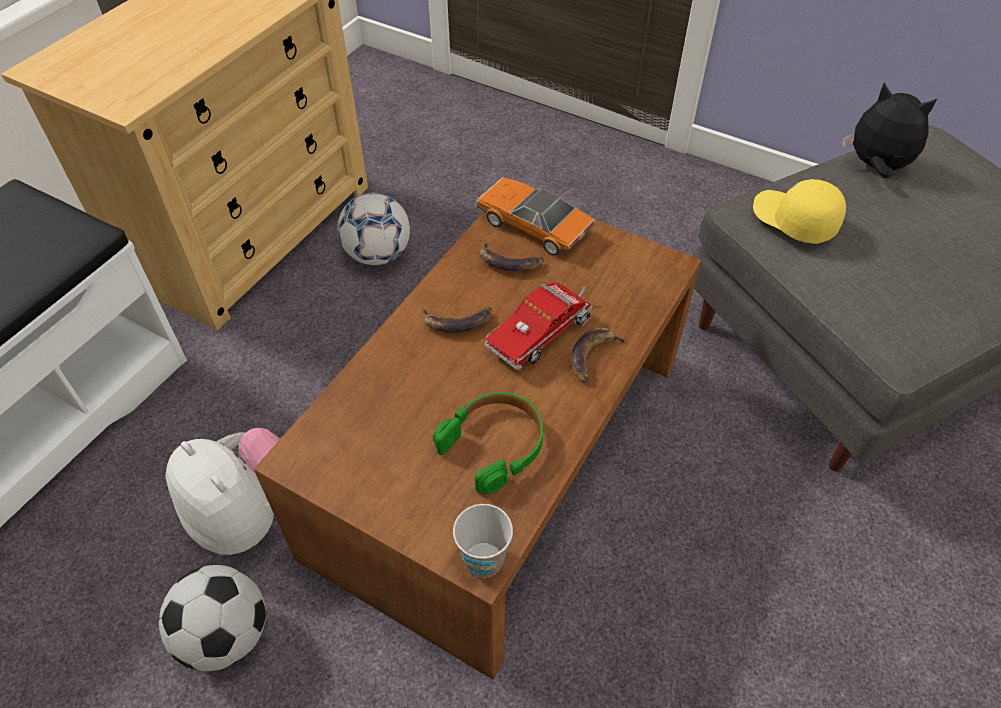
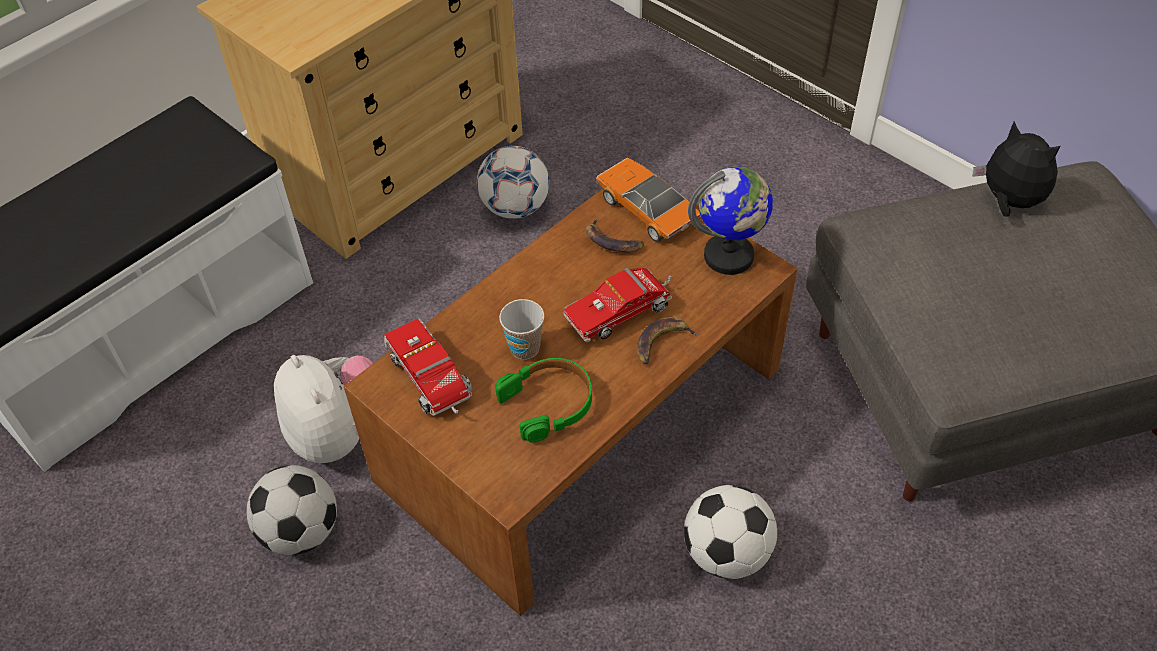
camera: 15 degrees right, 0 degrees up
banana [422,307,492,333] -> none
cup [453,504,513,578] -> cup moved to [499,299,544,359]
yellow cap [753,179,846,244] -> none
none -> toy truck [384,319,472,416]
none -> football [684,485,777,579]
none -> globe [688,166,773,275]

